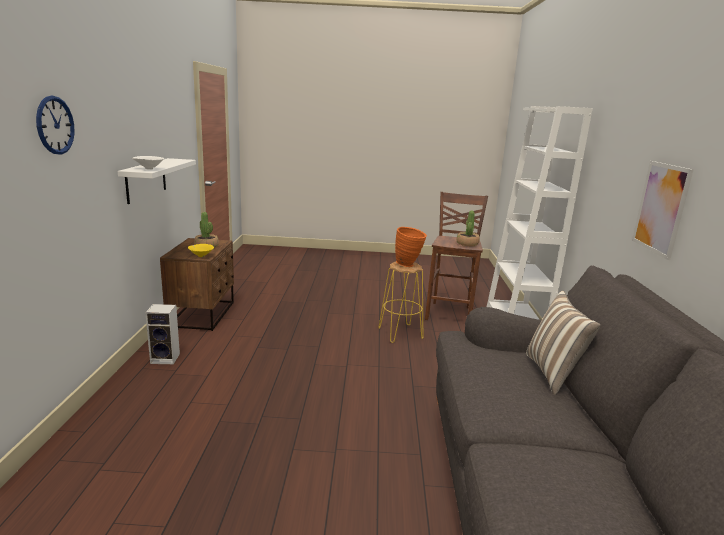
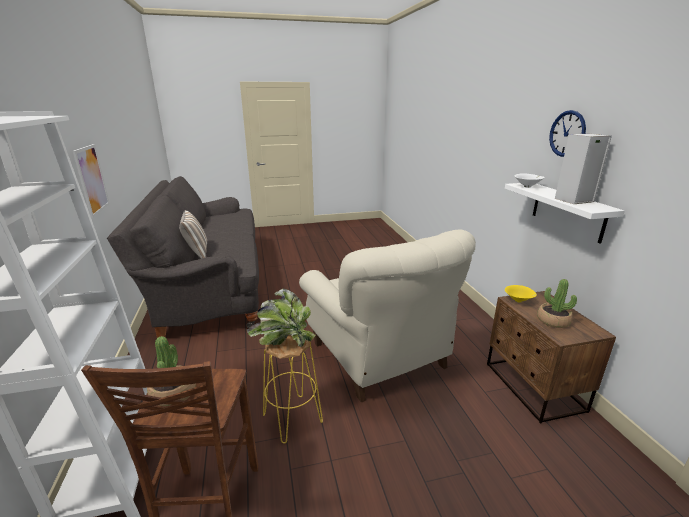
camera: 165 degrees right, 5 degrees up
wall clock [36,96,75,155] -> wall clock moved to [549,110,586,157]
speaker [145,304,180,364] -> speaker moved to [555,133,612,204]
orange vase [395,227,427,267] -> potted plant [247,289,315,347]
none -> beige armchair [299,229,476,402]

